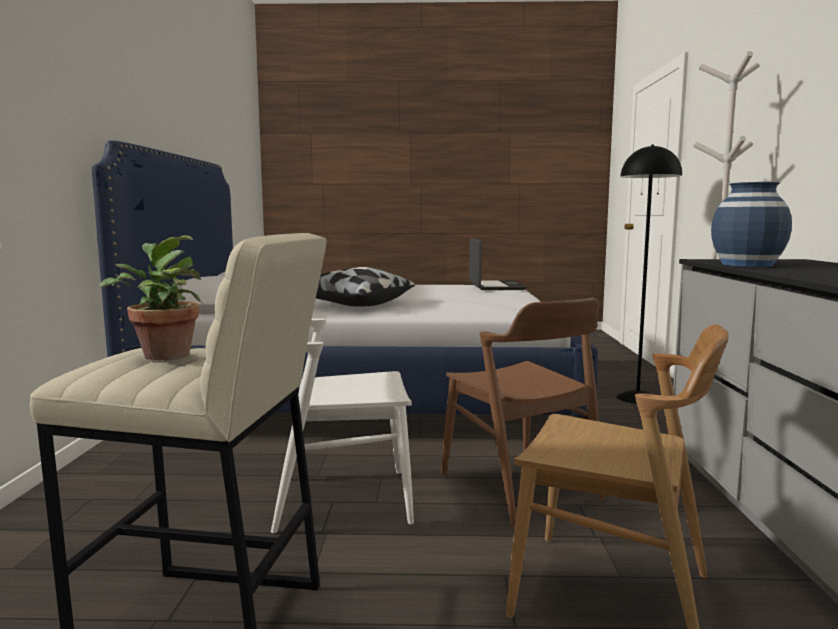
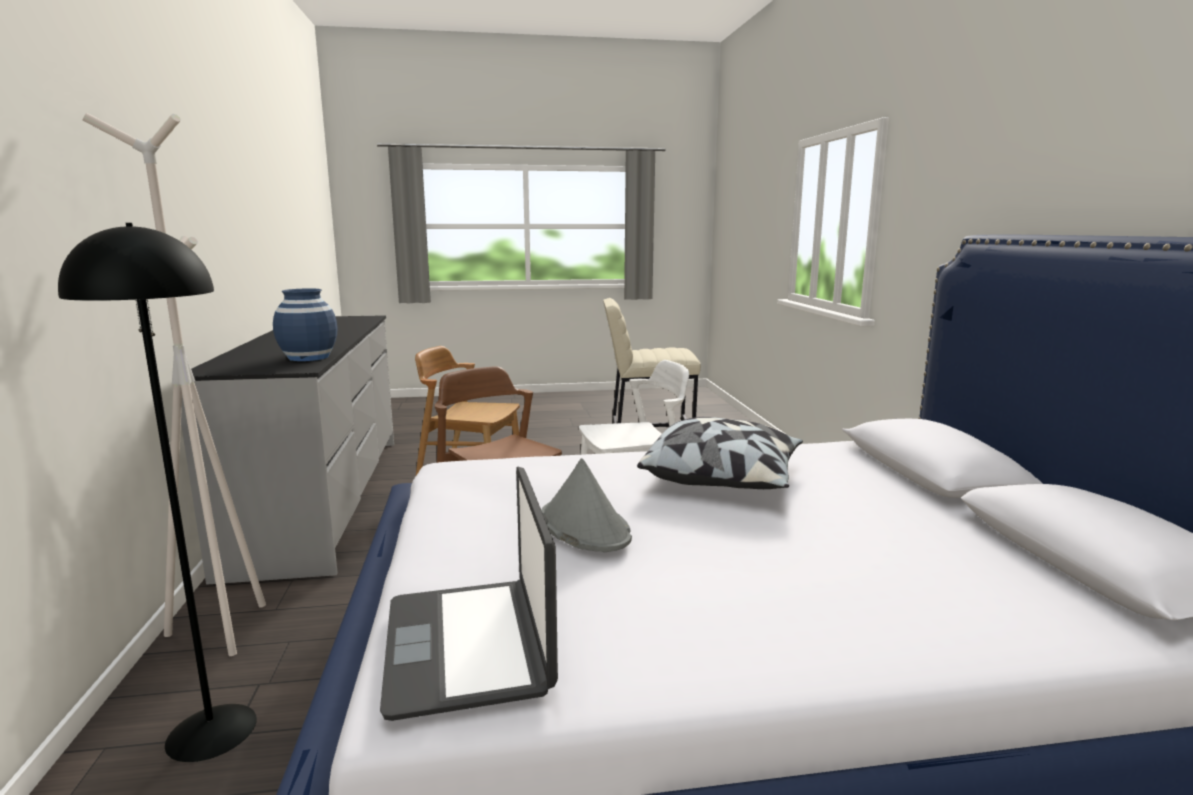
camera: 170 degrees right, 5 degrees up
potted plant [99,235,203,360] -> none
none -> grey hat [541,458,632,552]

